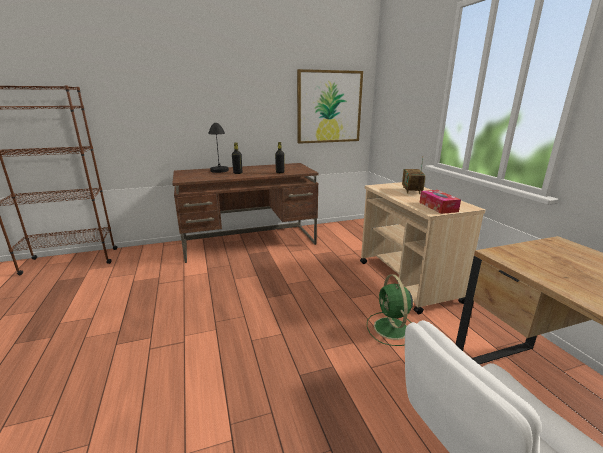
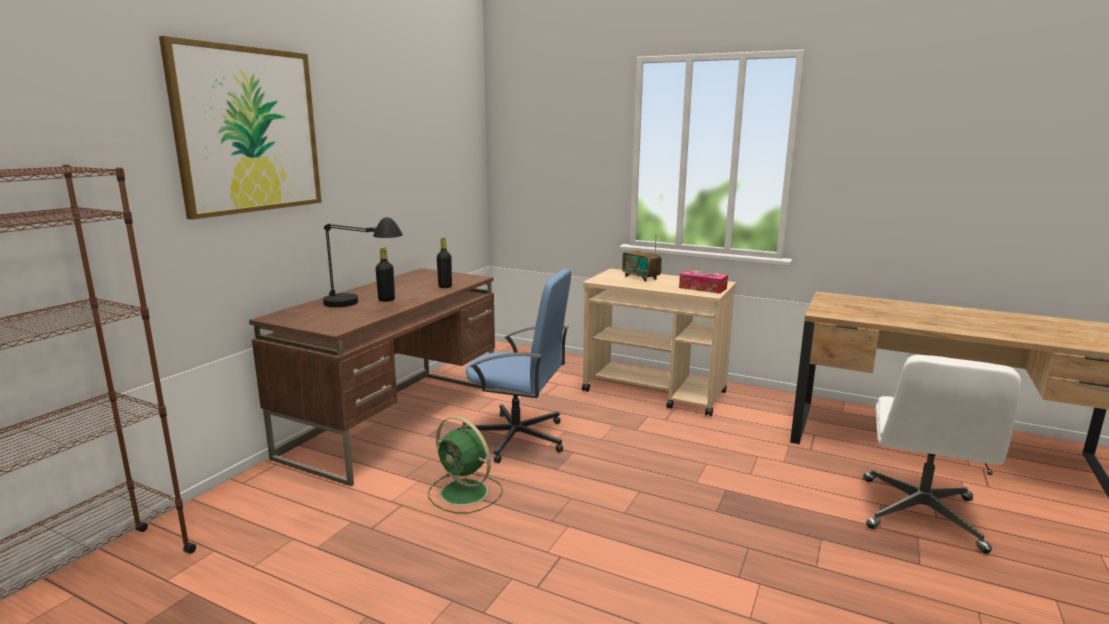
camera: 45 degrees left, 5 degrees down
picture [297,69,363,144] -> picture moved to [159,36,322,220]
green fan [367,274,413,346] -> green fan moved to [429,416,503,514]
none -> blue office chair [461,269,571,463]

